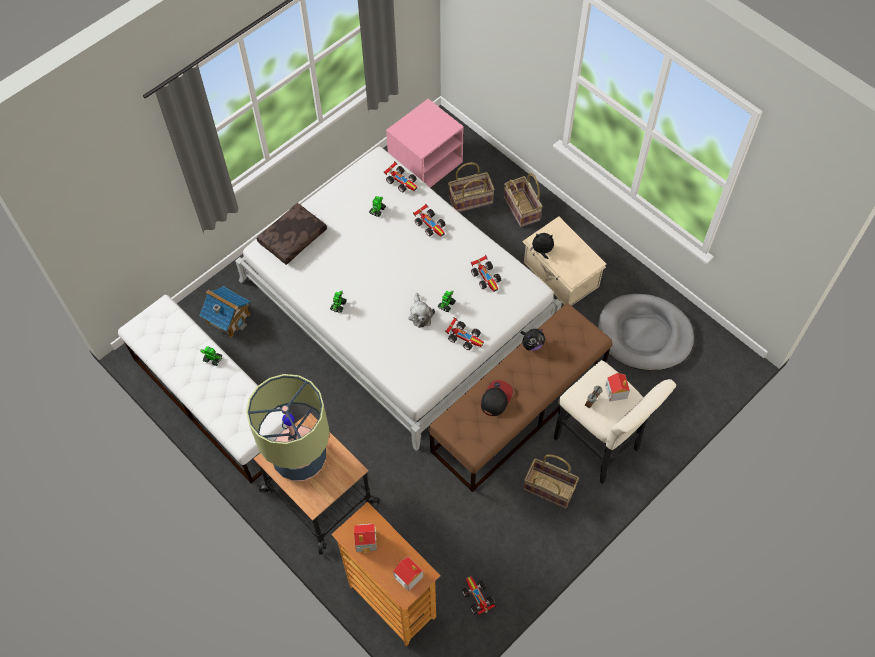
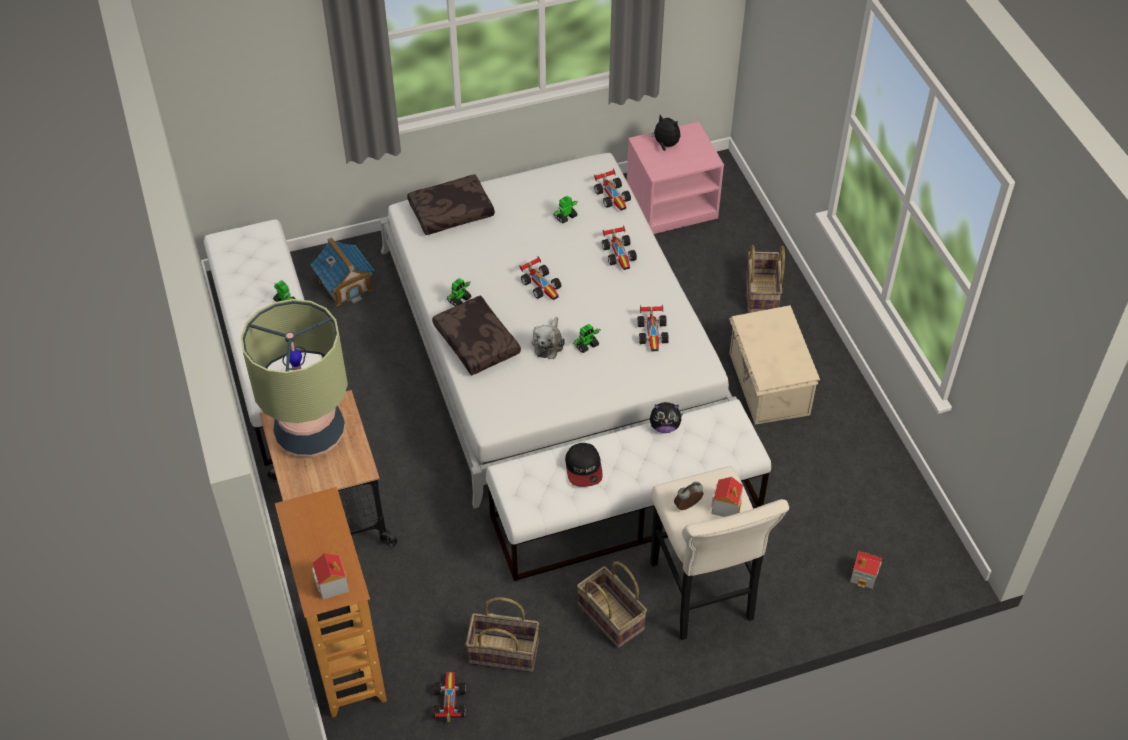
camera: 25 degrees right, 10 degrees down
toy house [354,524,377,553] -> toy house moved to [850,551,882,589]
brown bench [428,304,613,492] -> white bench [486,399,771,581]
toy car [445,317,484,350] -> toy car moved to [520,256,562,300]
basket [448,162,495,212] -> basket moved to [466,597,539,672]
cap [481,380,513,416] -> cap turned 120 degrees clockwise [565,443,603,487]
plush toy [530,233,554,259] -> plush toy moved to [650,115,680,151]
grey dog bed [598,294,694,371] -> none
none -> brown pillow [432,295,521,375]

